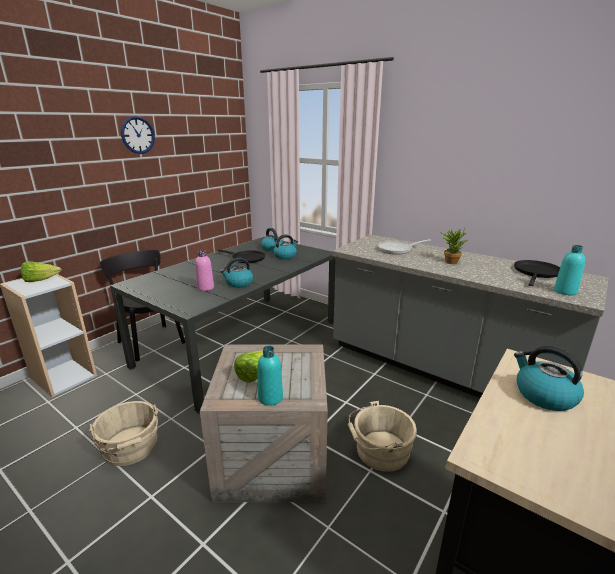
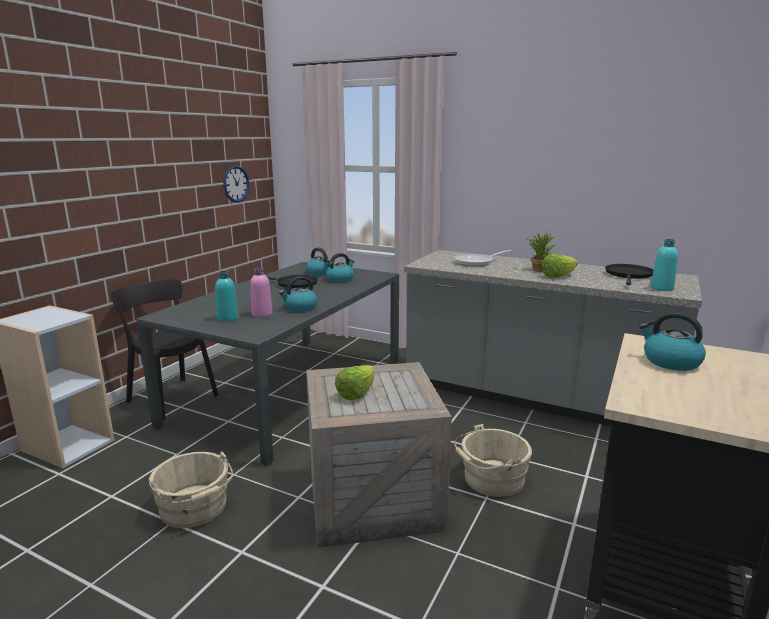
camera: 10 degrees left, 5 degrees down
lettuce [20,261,62,282] -> lettuce moved to [542,254,578,278]
wall clock [121,116,155,154] -> wall clock moved to [223,165,249,203]
turquoise bottle [257,346,283,406] -> turquoise bottle moved to [215,271,239,322]

